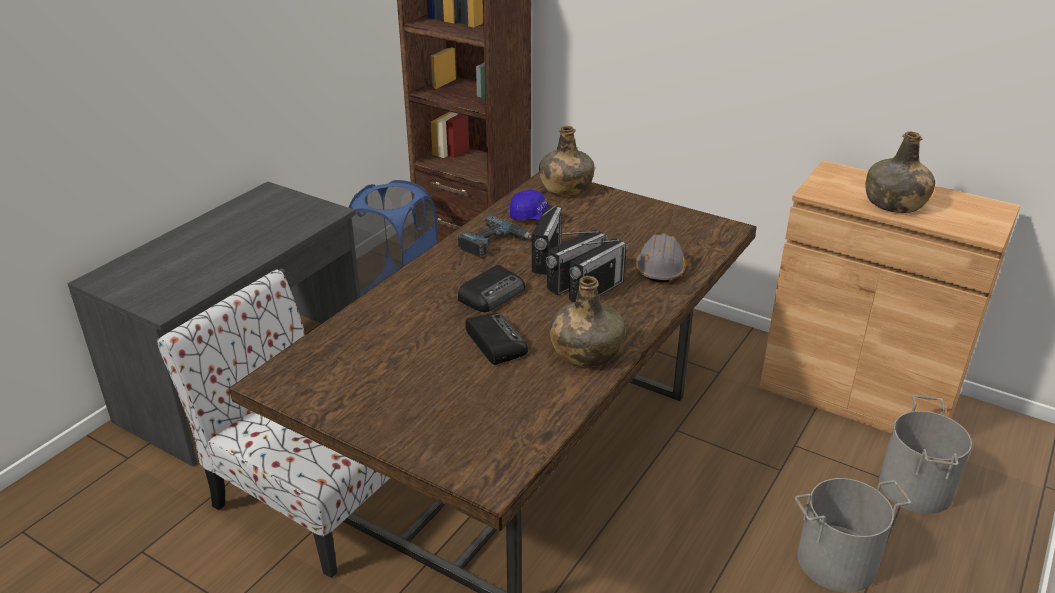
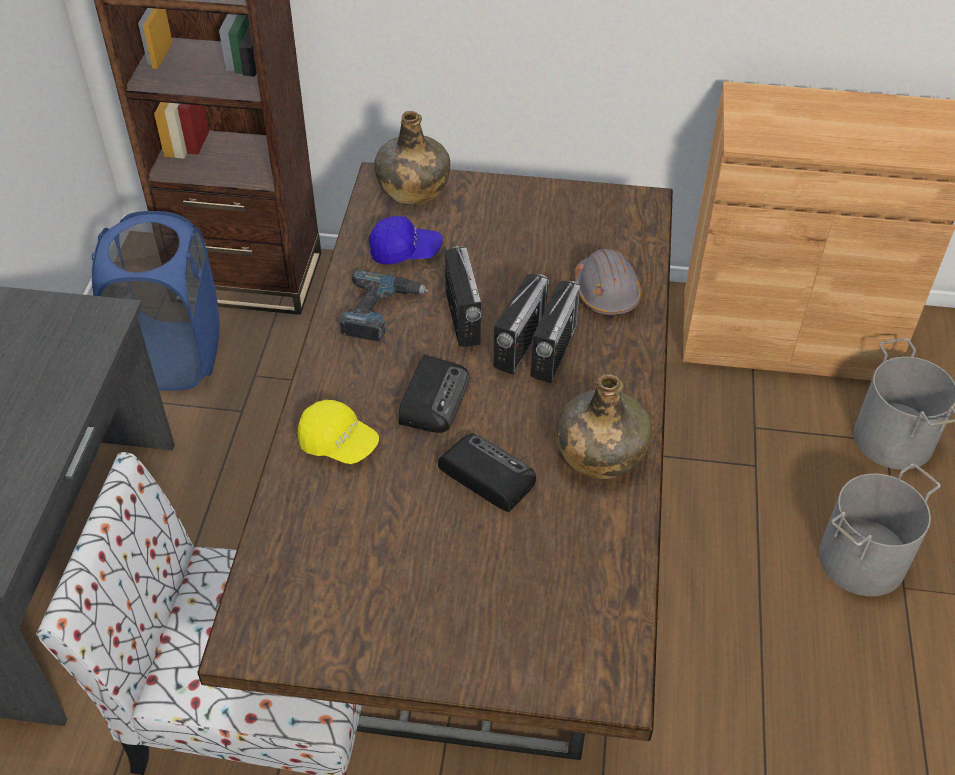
camera: 25 degrees left, 15 degrees up
green bottle [865,131,935,213] -> none
none -> yellow cap [298,400,379,464]

